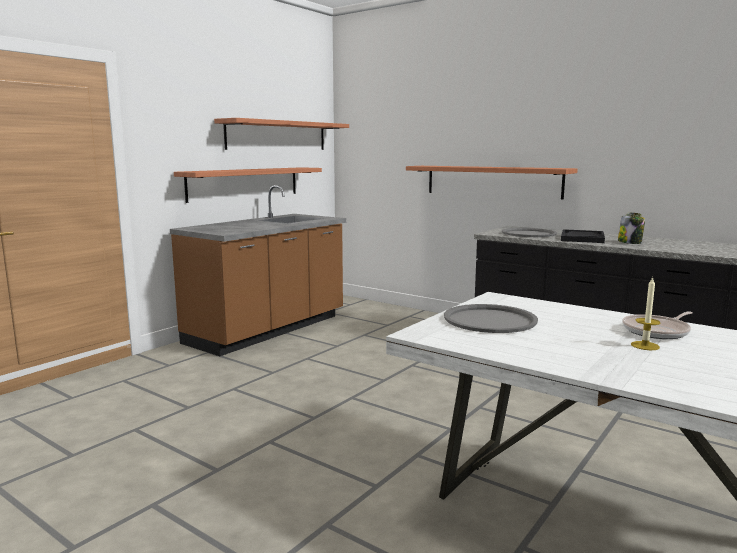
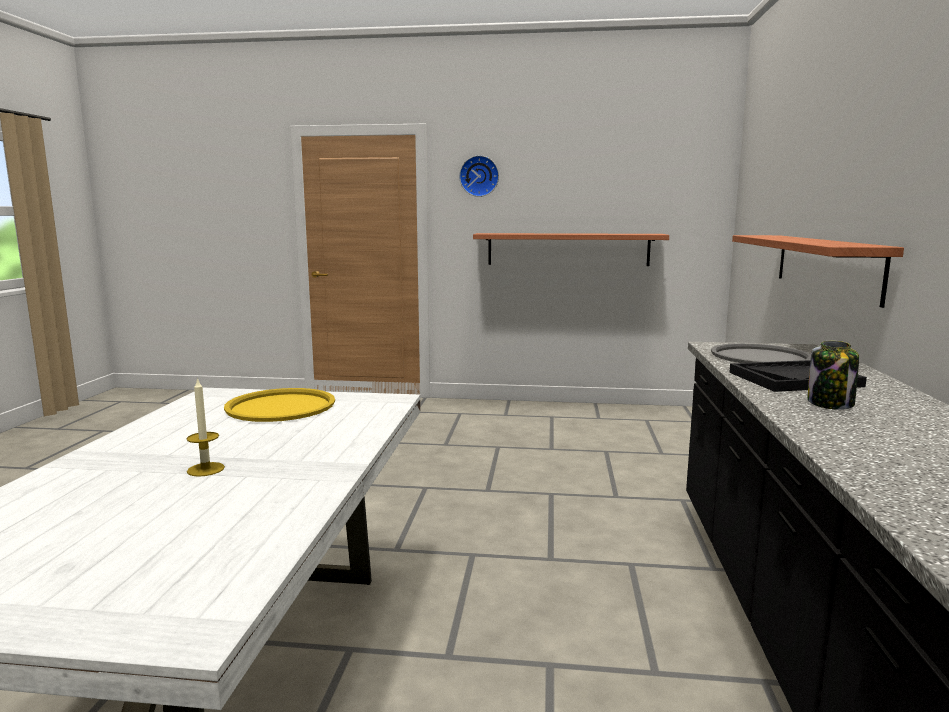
camera: 60 degrees right, 0 degrees up
brown counter [170,185,346,356] -> none
shelf [214,118,349,150] -> none
grey tray [444,304,538,333] -> yellow tray [224,388,335,422]
frying pan [622,311,693,339] -> none
none -> wall clock [459,155,499,197]

